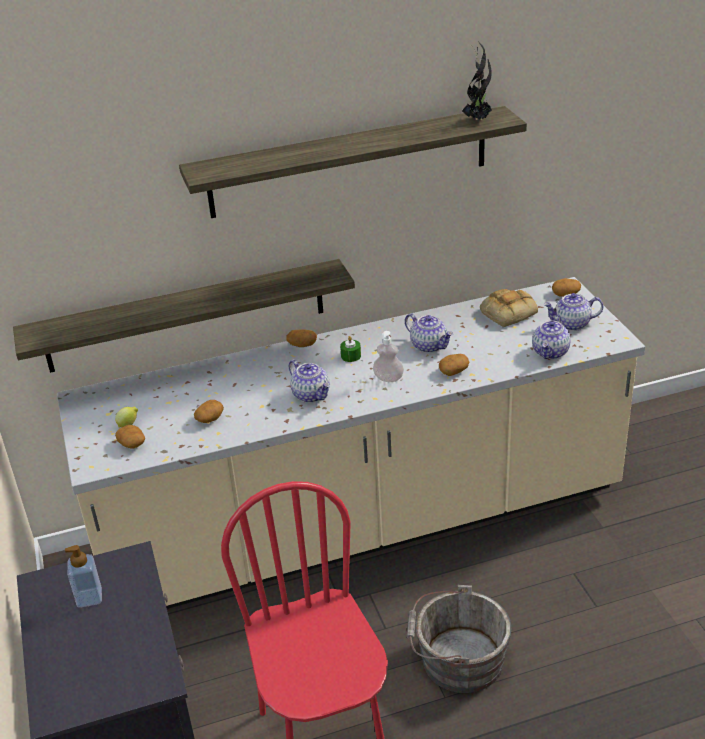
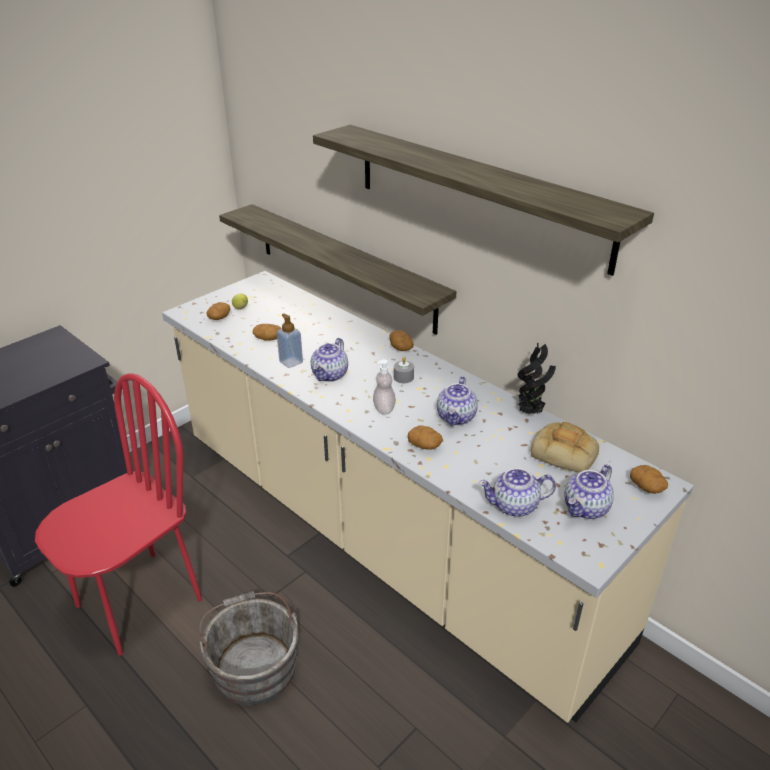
camera: 60 degrees right, 0 degrees up
soap dispenser [65,545,102,608] -> soap dispenser moved to [276,314,303,368]
green candle [340,336,361,362] -> grey candle [394,357,414,383]
potted plant [462,43,492,120] -> potted plant moved to [517,343,556,414]
teapot [544,293,603,331] -> teapot turned 105 degrees counterclockwise [564,464,614,519]

